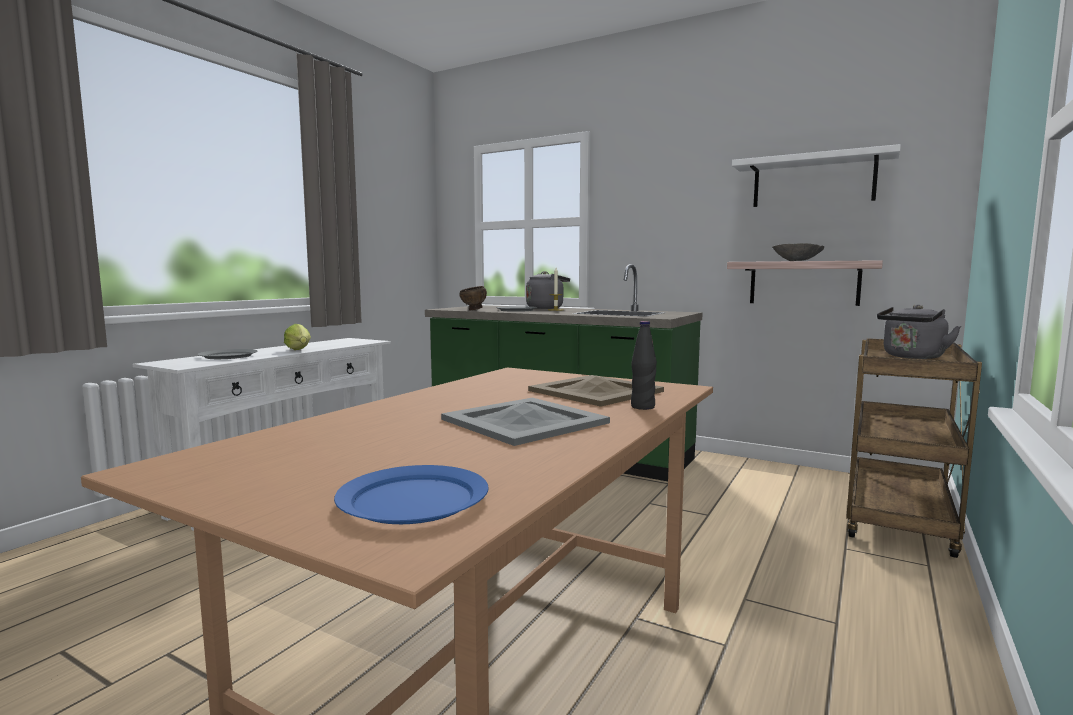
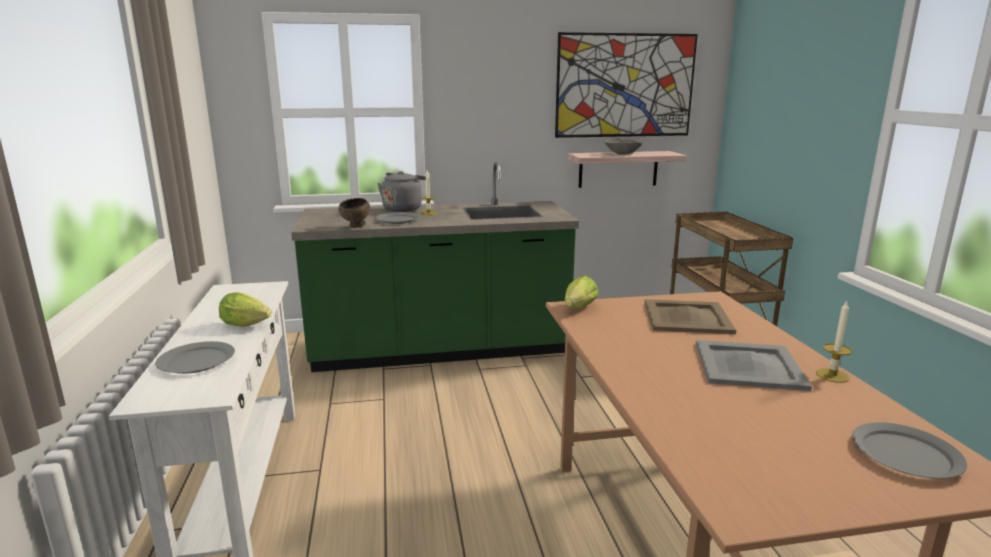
camera: 40 degrees left, 10 degrees up
blue plate [334,465,489,524] -> grey plate [852,422,967,479]
black bottle [631,321,657,410] -> none
white shelf [732,144,901,207] -> picture [555,32,698,138]
grey kettle [877,305,961,359] -> none
none -> lettuce [565,276,599,309]
none -> candle [816,300,852,383]

